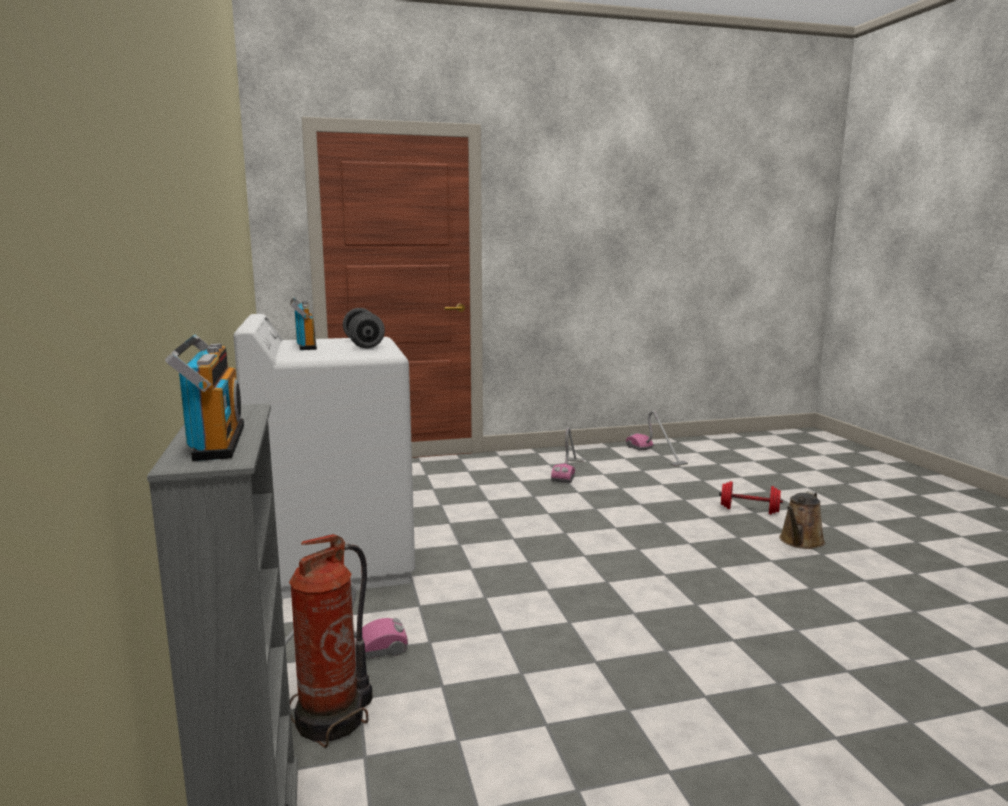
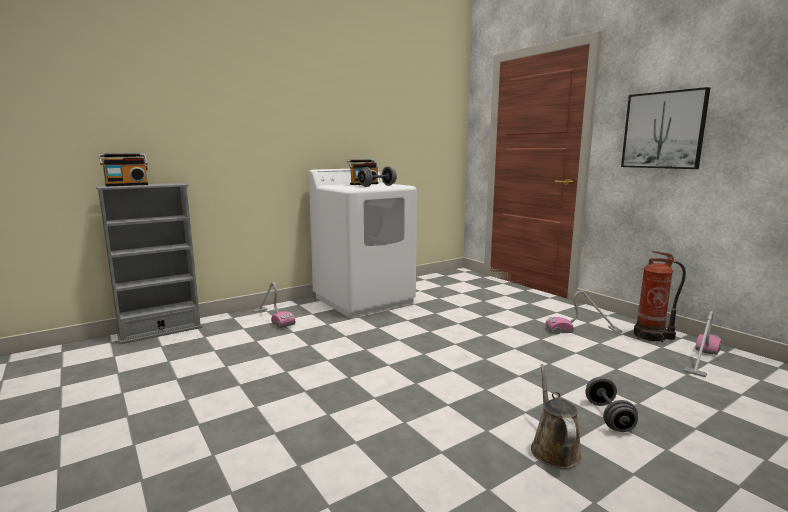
camera: 70 degrees right, 0 degrees up
fire extinguisher [289,534,373,748] -> fire extinguisher moved to [634,251,686,342]
red dumbbell [719,481,783,515] -> grey dumbbell [585,377,638,432]
brown watering can [779,491,825,549] -> brown watering can turned 75 degrees clockwise [531,364,582,469]
none -> picture [621,87,710,169]

